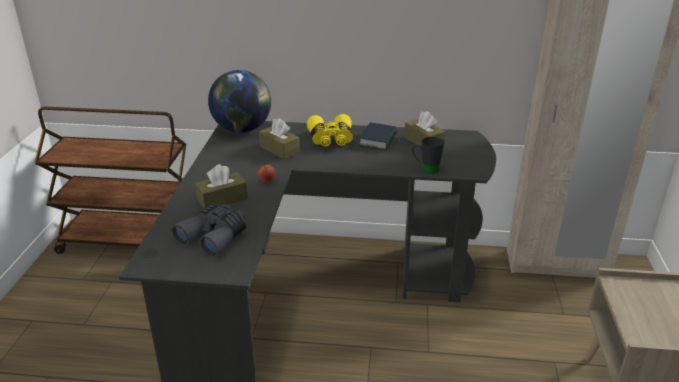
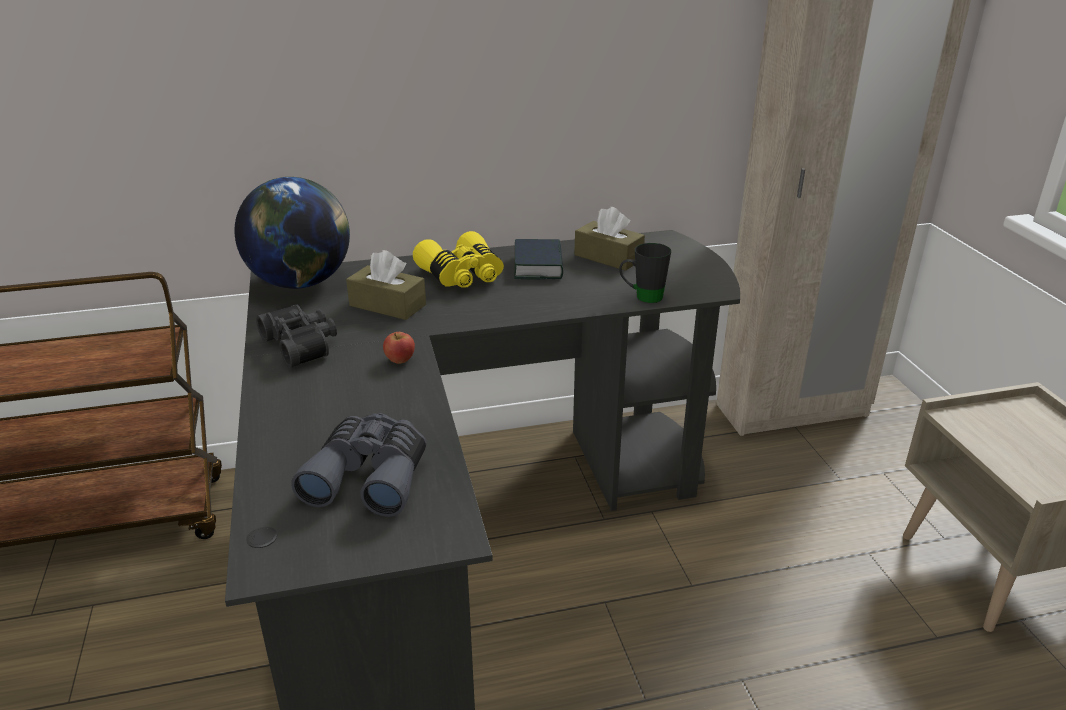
camera: 20 degrees left, 0 degrees up
brown tissue box [195,164,248,209] -> none
none -> black binoculars [256,305,337,368]

